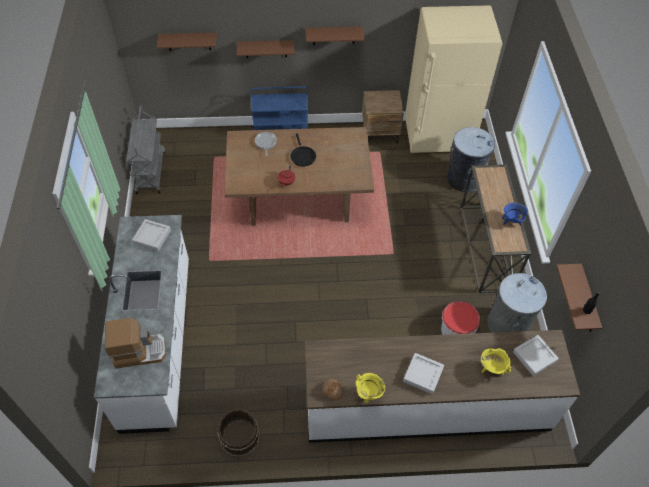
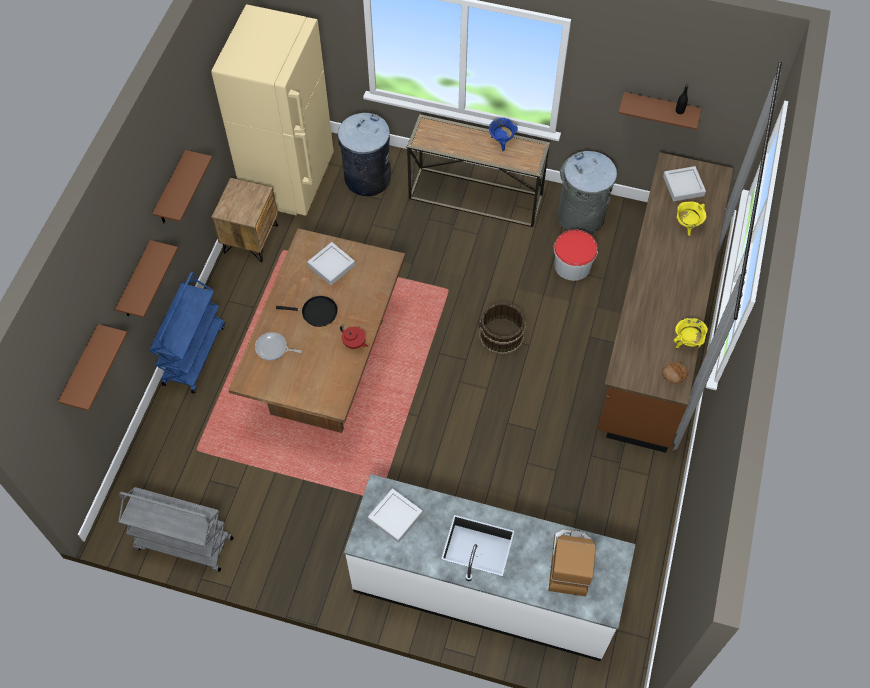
camera: 70 degrees left, 5 degrees up
brown bucket [217,409,260,457] -> brown bucket moved to [479,303,526,354]
white counter [305,330,580,443] -> brown counter [597,152,733,453]
grey tray [403,353,444,394] -> grey tray moved to [307,242,355,285]

